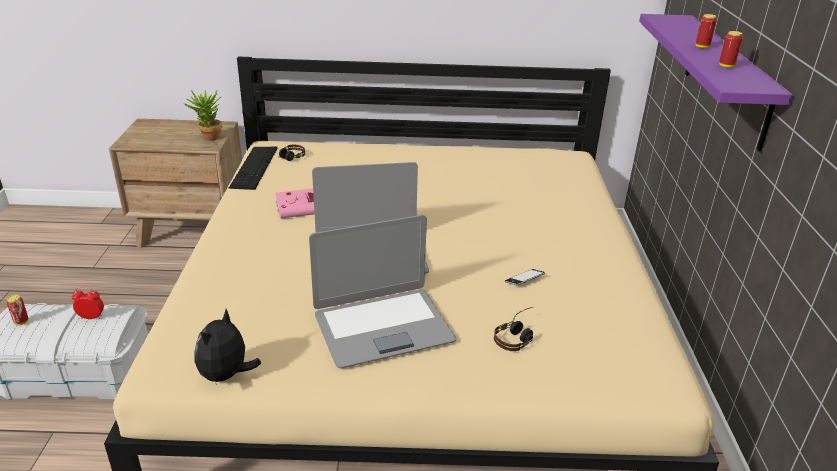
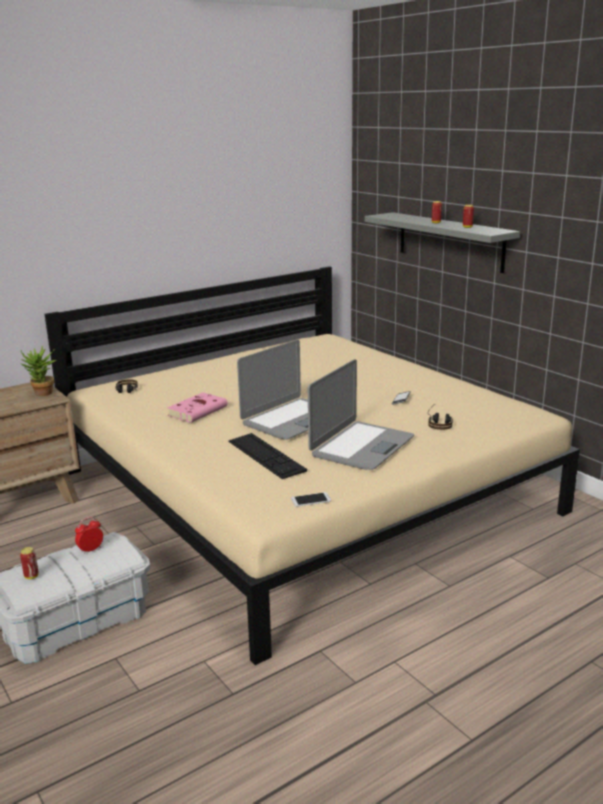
camera: 35 degrees left, 10 degrees down
plush toy [194,309,261,385] -> phone [291,492,331,507]
keyboard [229,147,277,190] -> keyboard moved to [228,433,307,479]
purple shelf [639,14,793,151] -> grey shelf [365,212,520,273]

